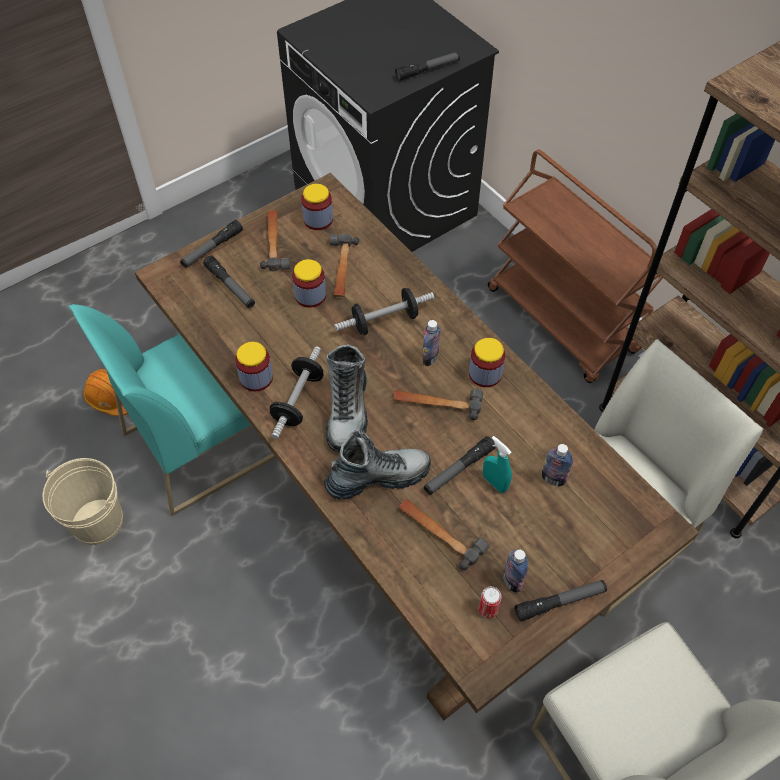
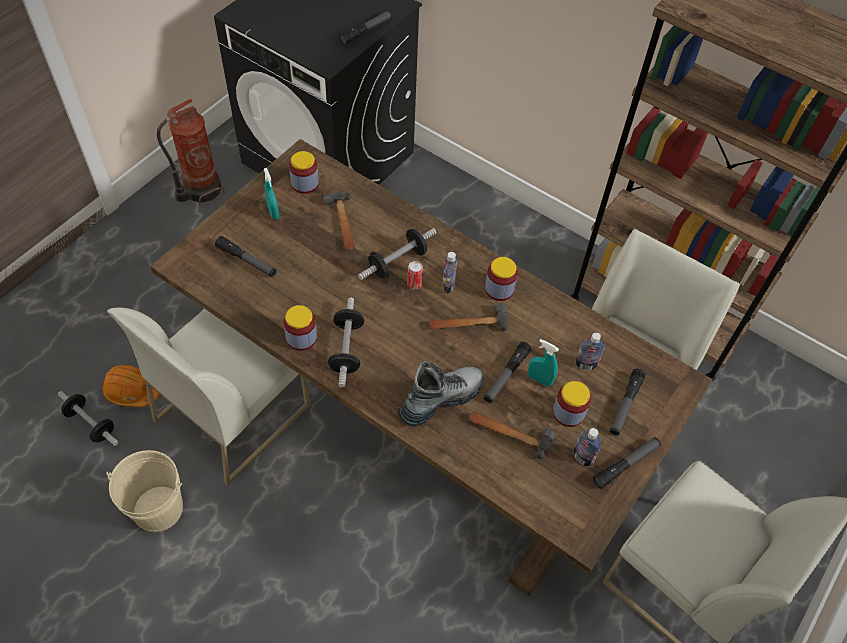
camera: 20 degrees left, 0 degrees up
turquoise chair [68,304,276,516] -> white chair [107,308,310,485]
flashlight [180,220,243,268] -> flashlight moved to [610,369,646,436]
hammer [260,210,291,271] -> turquoise spray bottle [264,168,279,220]
jar [292,259,326,308] -> jar moved to [553,381,591,427]
boot [326,344,368,452] -> none
can [479,586,502,618] -> can moved to [407,261,423,290]
brown cart [488,150,663,383] -> none
none -> dumbbell [58,391,119,446]
none -> fire extinguisher [157,99,225,205]

